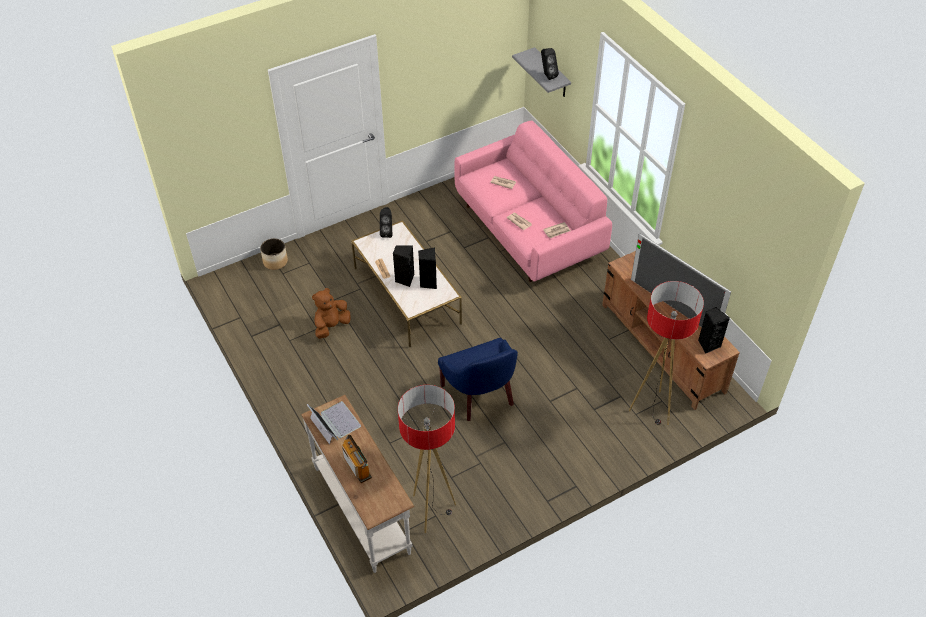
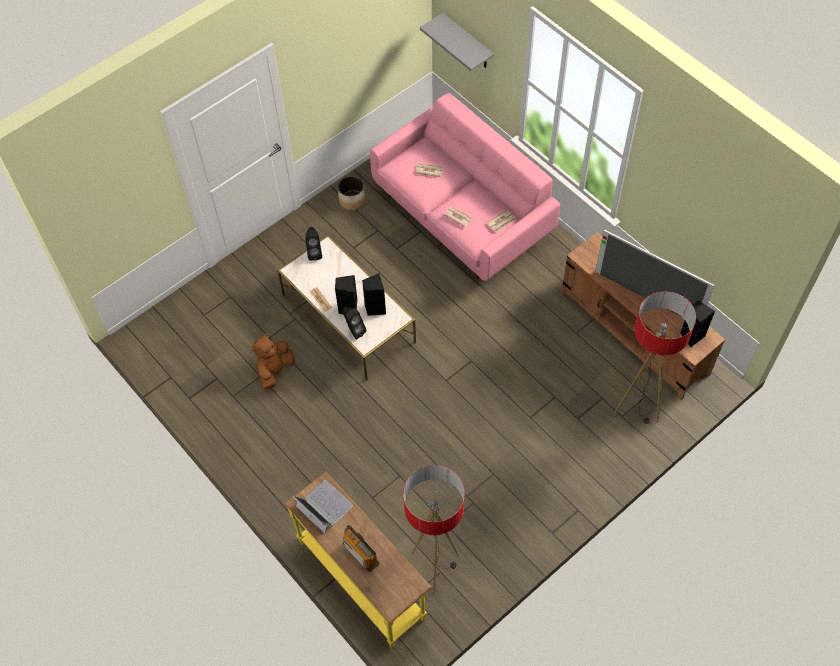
camera: 10 degrees left, 10 degrees up
planter [260,238,288,270] -> planter moved to [338,176,365,210]
white console table [301,395,415,573] -> yellow console table [285,471,432,648]
blue armchair [438,338,518,421] -> none
black speaker [541,48,559,80] -> black speaker moved to [342,307,367,340]

